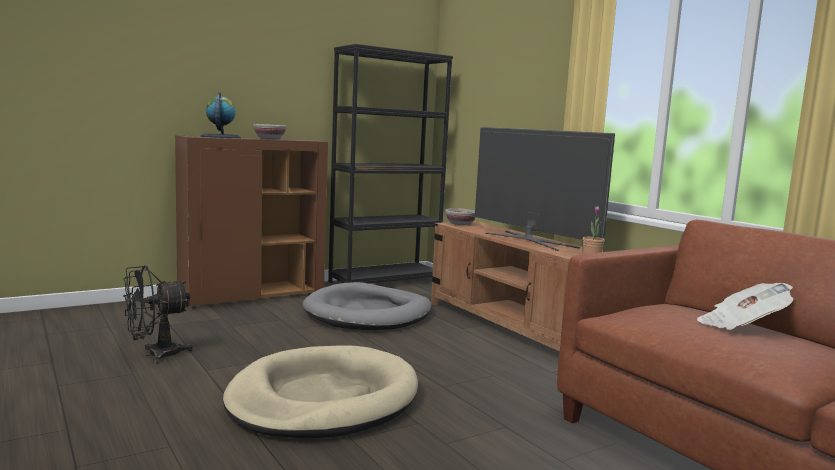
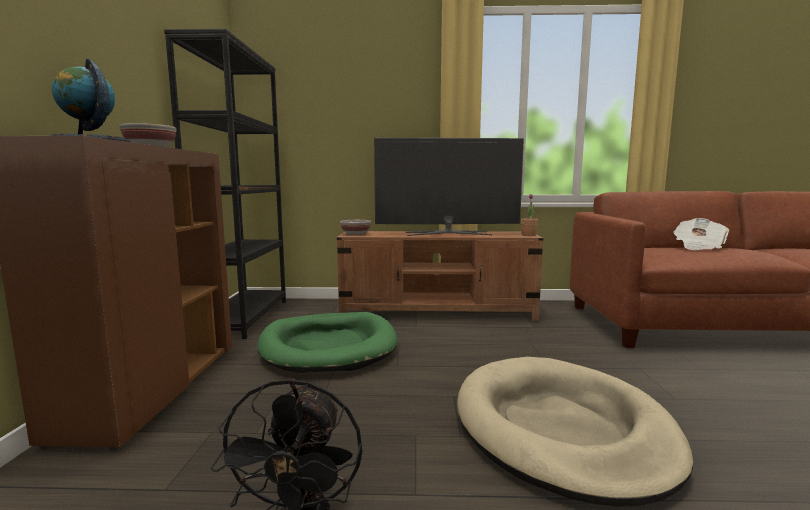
camera: 55 degrees left, 0 degrees up
grey dog bed [303,282,432,330] -> green dog bed [258,312,398,373]

